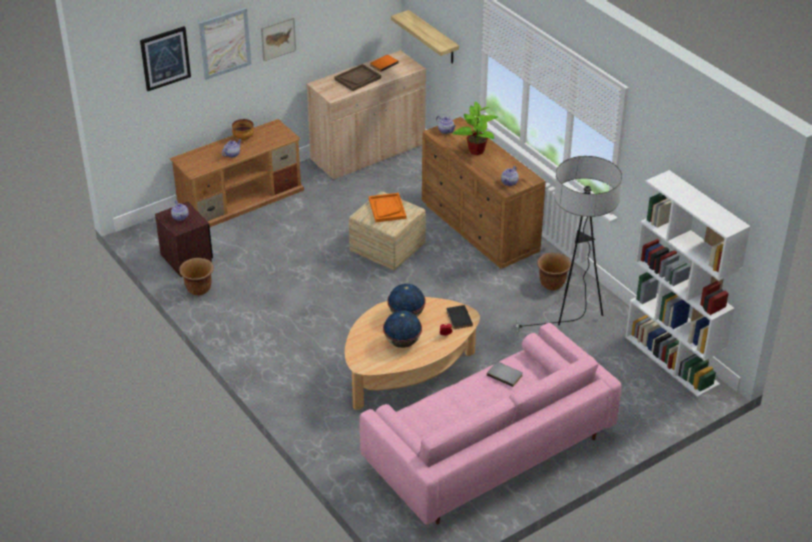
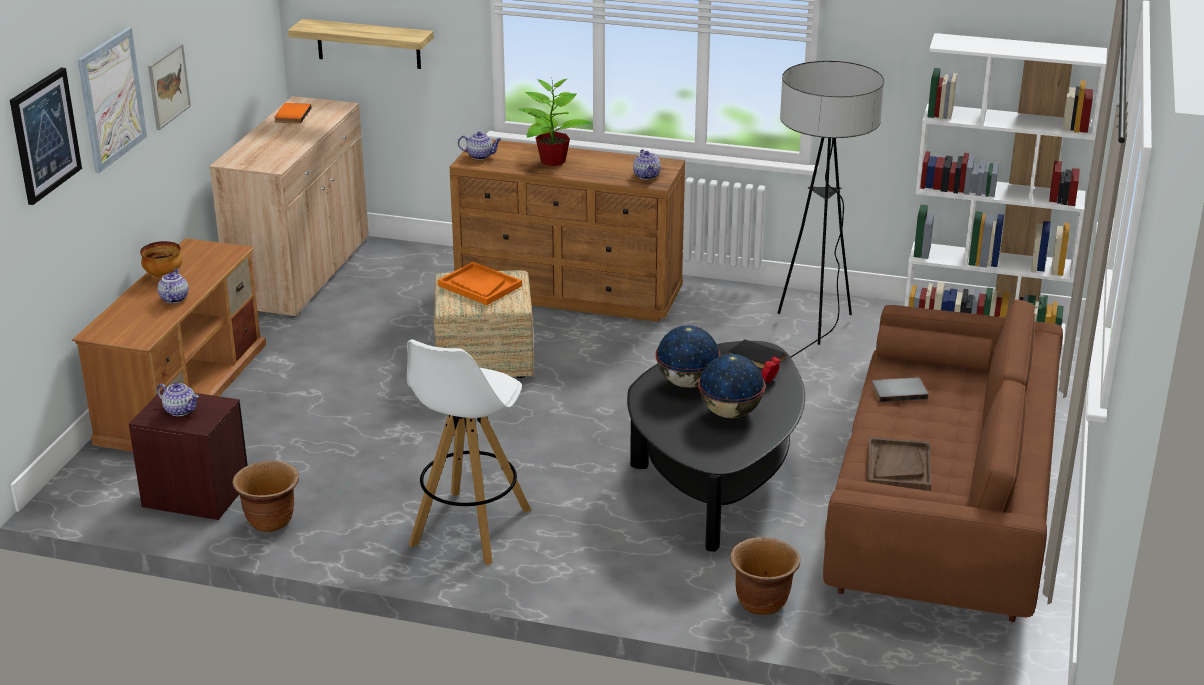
camera: 40 degrees left, 10 degrees down
brown tray [334,64,381,91] -> brown tray moved to [867,437,931,491]
beige coffee table [345,297,480,410] -> black coffee table [627,341,805,552]
pink sofa [359,323,622,525] -> brown sofa [823,299,1063,622]
brown planter [537,252,571,290] -> brown planter moved to [730,537,801,615]
none -> white stool [407,340,532,565]

